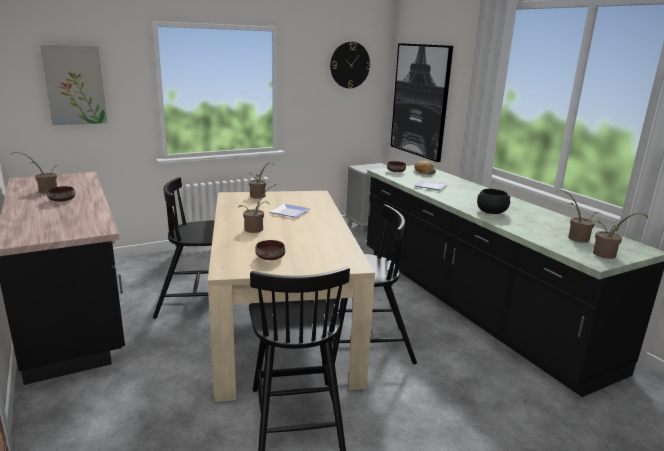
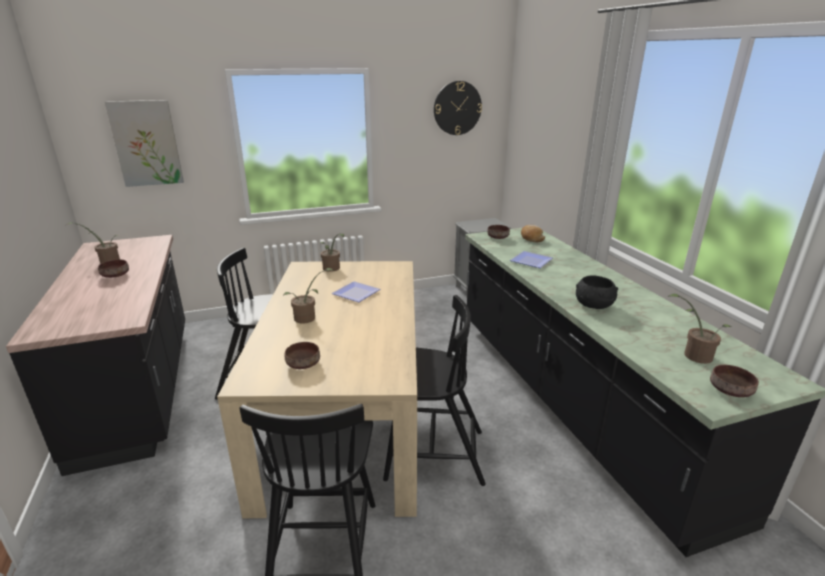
camera: 10 degrees right, 5 degrees up
picture [390,43,453,162] -> none
potted plant [593,213,648,259] -> brown bowl [710,365,759,397]

